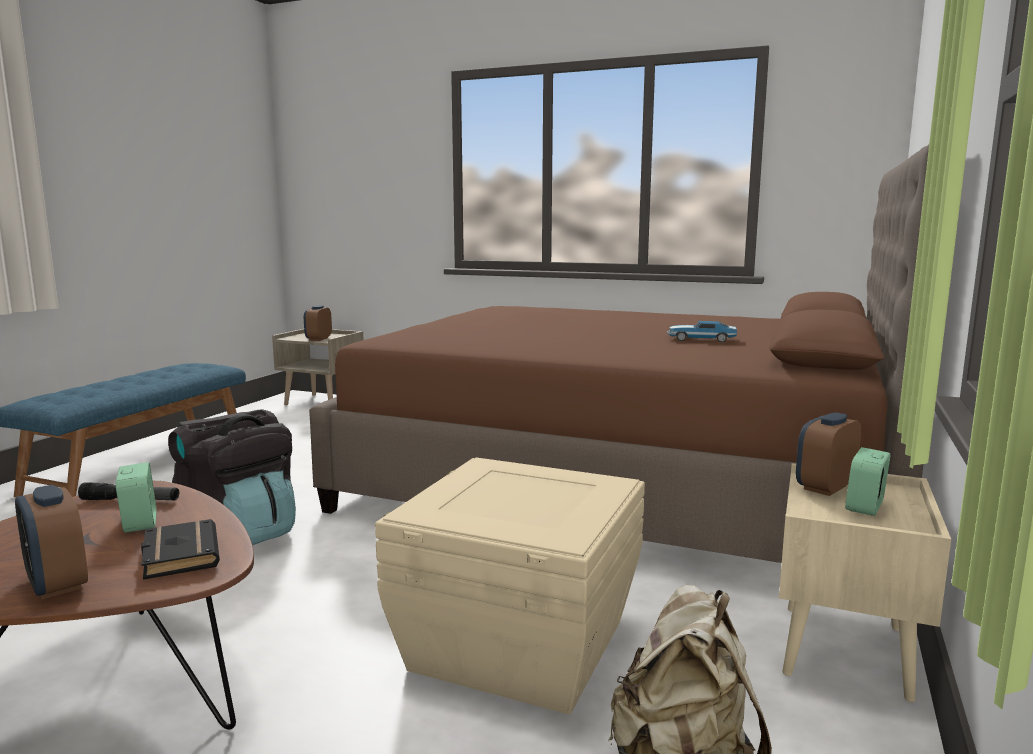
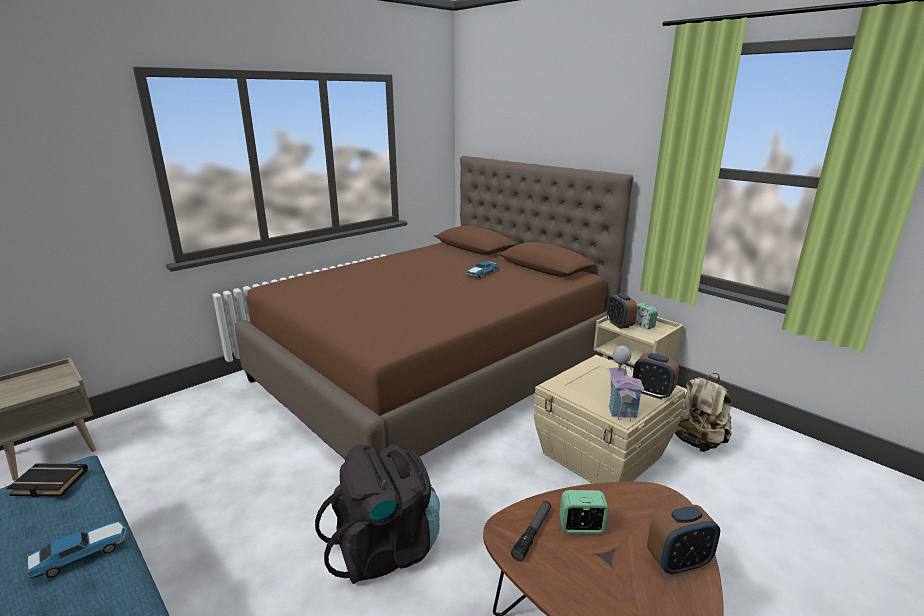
camera: 65 degrees left, 10 degrees up
black book [141,519,220,580] -> black book moved to [6,464,88,498]
alarm clock [304,305,332,341] -> alarm clock moved to [632,353,679,399]
none -> toy car [27,521,127,578]
none -> toy house [608,346,644,422]

